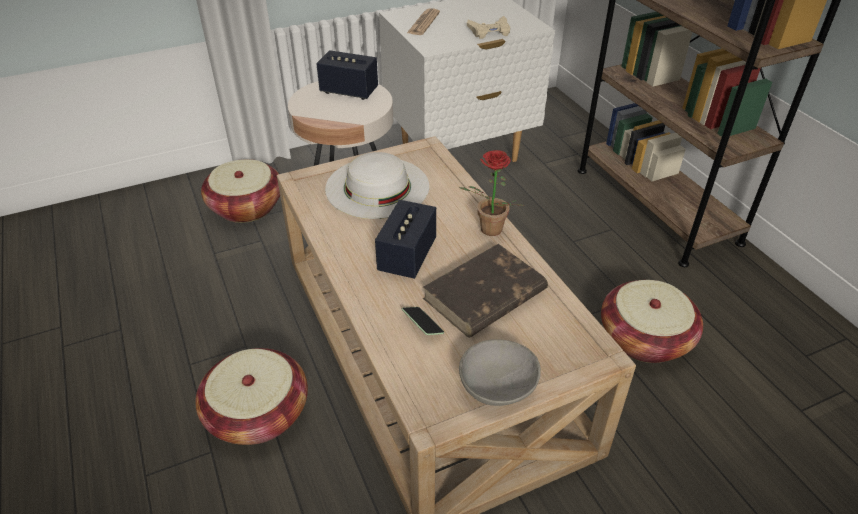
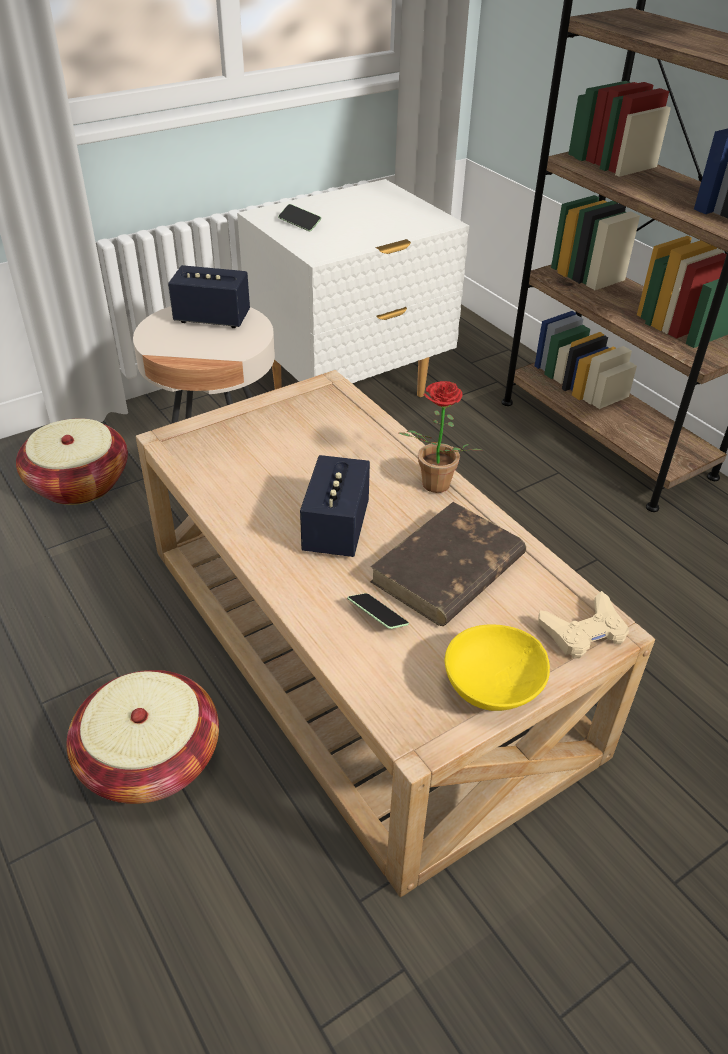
camera: 10 degrees left, 0 degrees up
white hat [325,152,429,219] -> none
newspaper [407,8,440,35] -> phone [278,204,321,231]
grey bowl [459,339,541,406] -> yellow bowl [445,624,550,711]
beige game controller [467,16,510,39] -> beige game controller moved to [538,591,629,658]
basket [601,280,703,363] -> none

